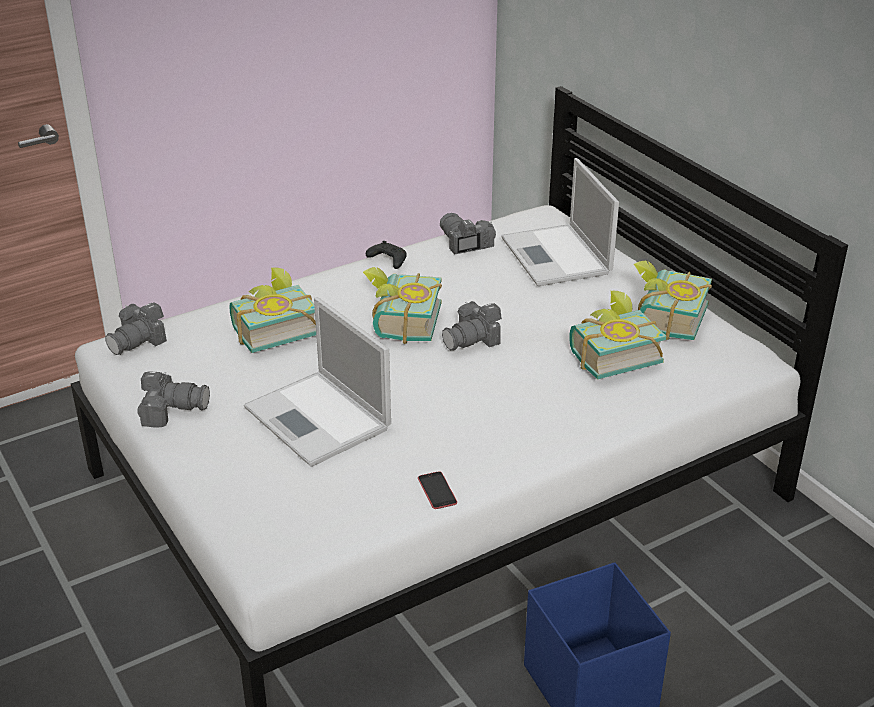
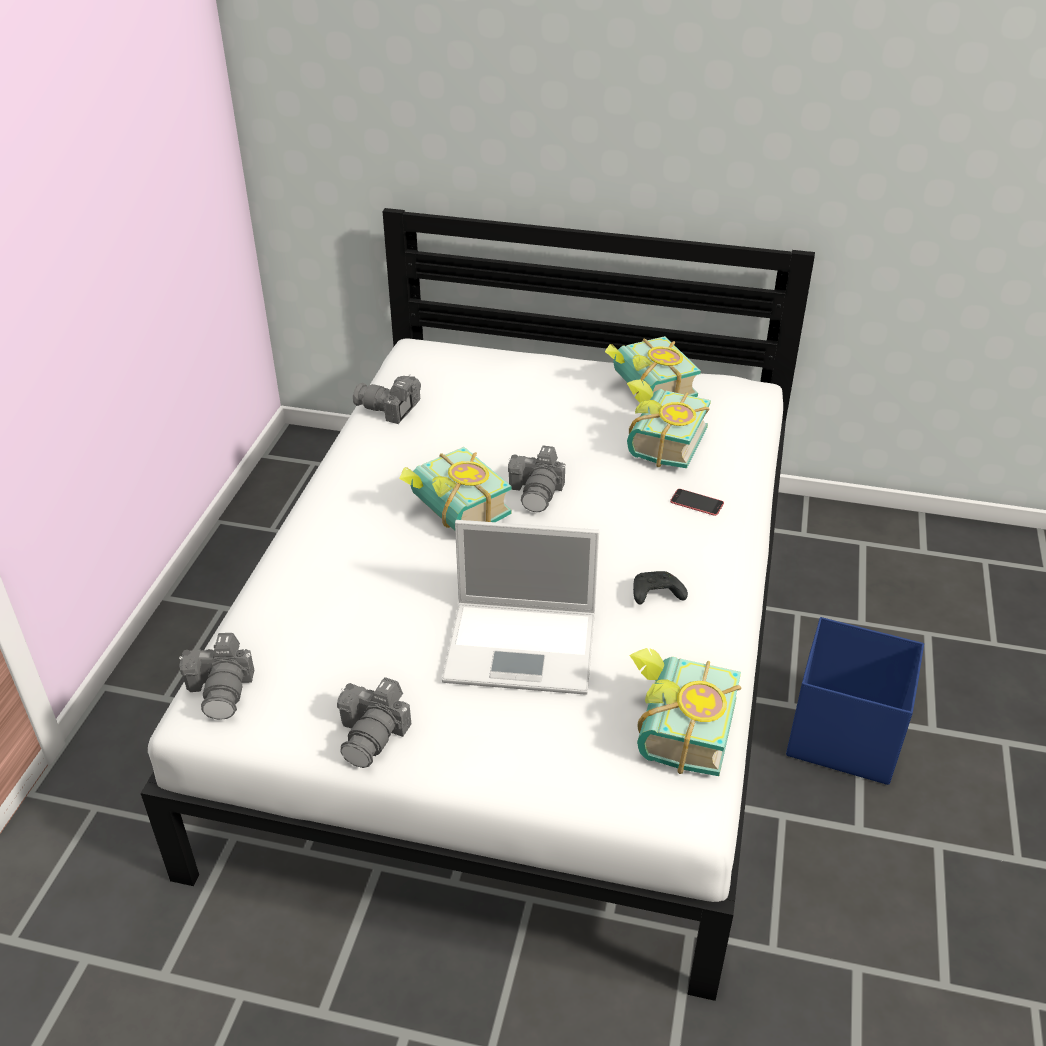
camera: 45 degrees left, 5 degrees up
camera [137,371,210,428] -> camera turned 150 degrees clockwise [337,677,411,768]
book [230,267,316,353] -> book moved to [629,648,742,776]
black game controller [366,241,407,269] -> black game controller moved to [633,571,688,605]
phone [418,471,457,509] -> phone moved to [670,489,724,516]
laptop [501,158,619,286] -> none

